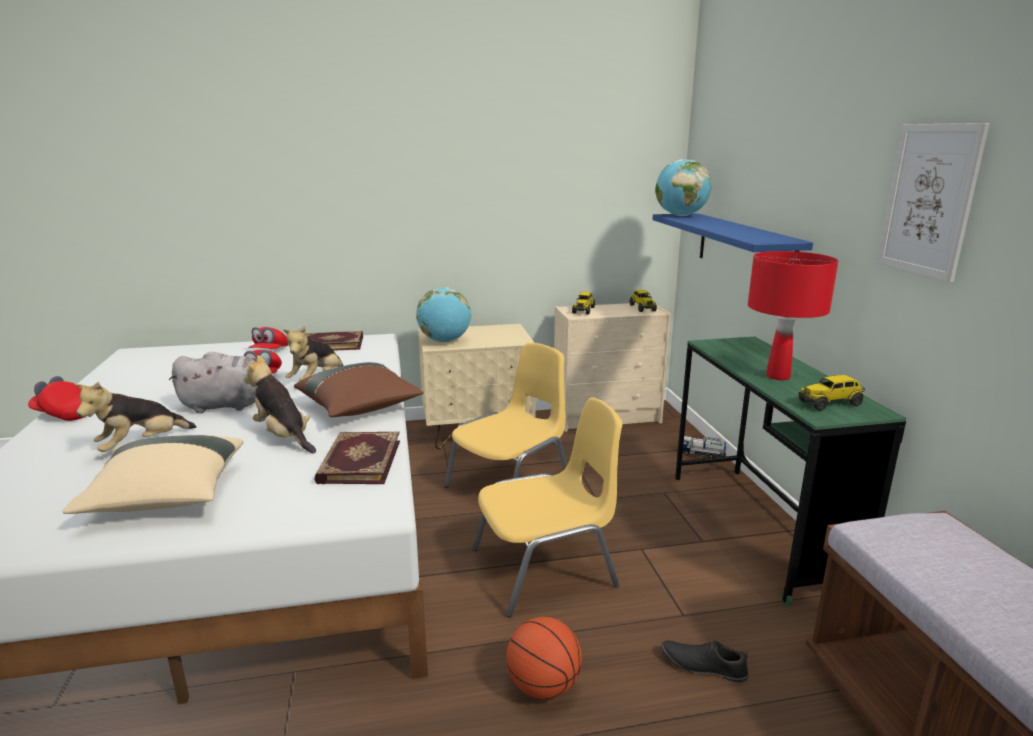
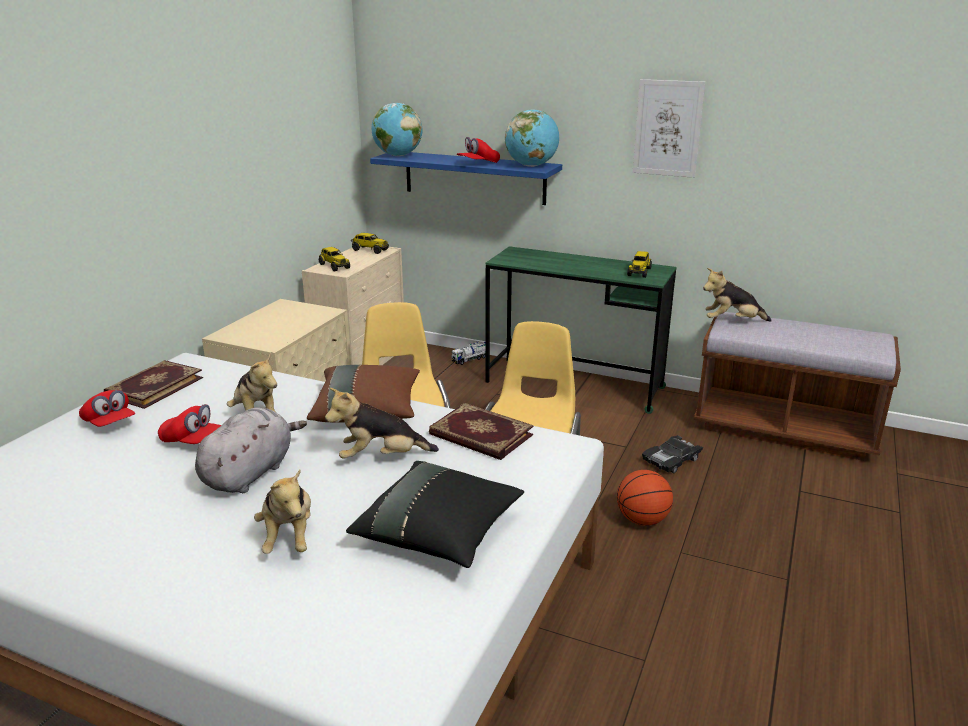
camera: 55 degrees left, 5 degrees up
red cap [28,376,86,421] -> red cap moved to [457,137,500,163]
beige pillow [62,435,243,514] -> black pillow [346,461,524,568]
globe [416,287,471,342] -> globe moved to [505,109,559,167]
black shoe [661,640,748,682] -> black toy car [642,435,703,474]
red table lamp [748,251,838,380] -> none
none -> plush toy [703,268,772,322]

